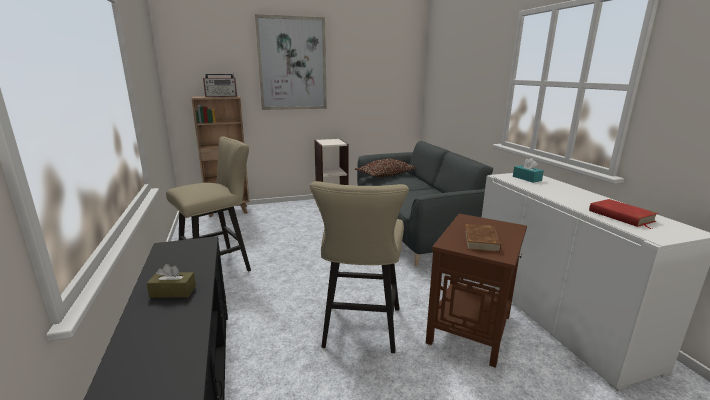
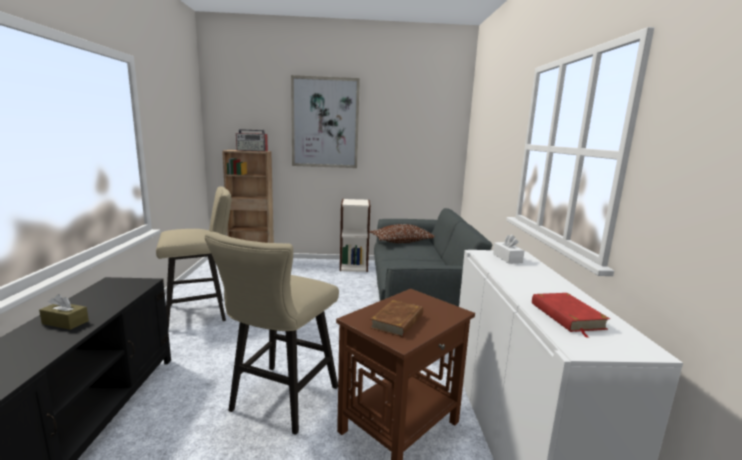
camera: 15 degrees right, 5 degrees down
turquoise tissue box [513,158,544,183] -> white tissue box [493,234,524,264]

